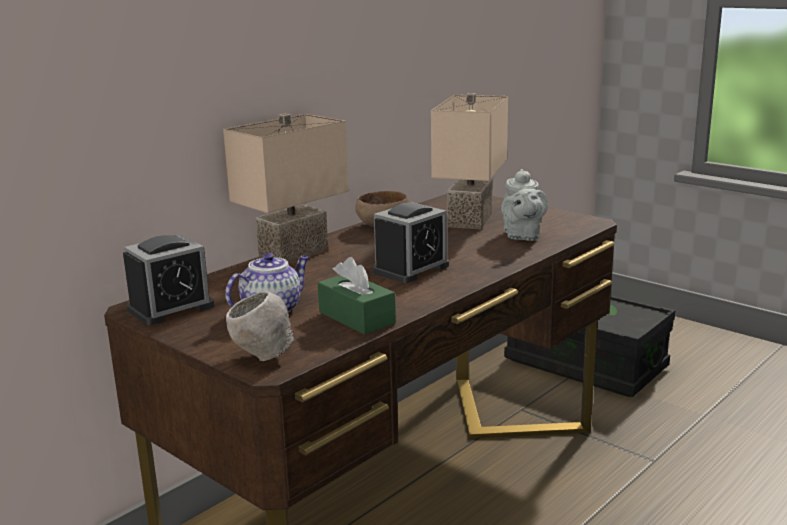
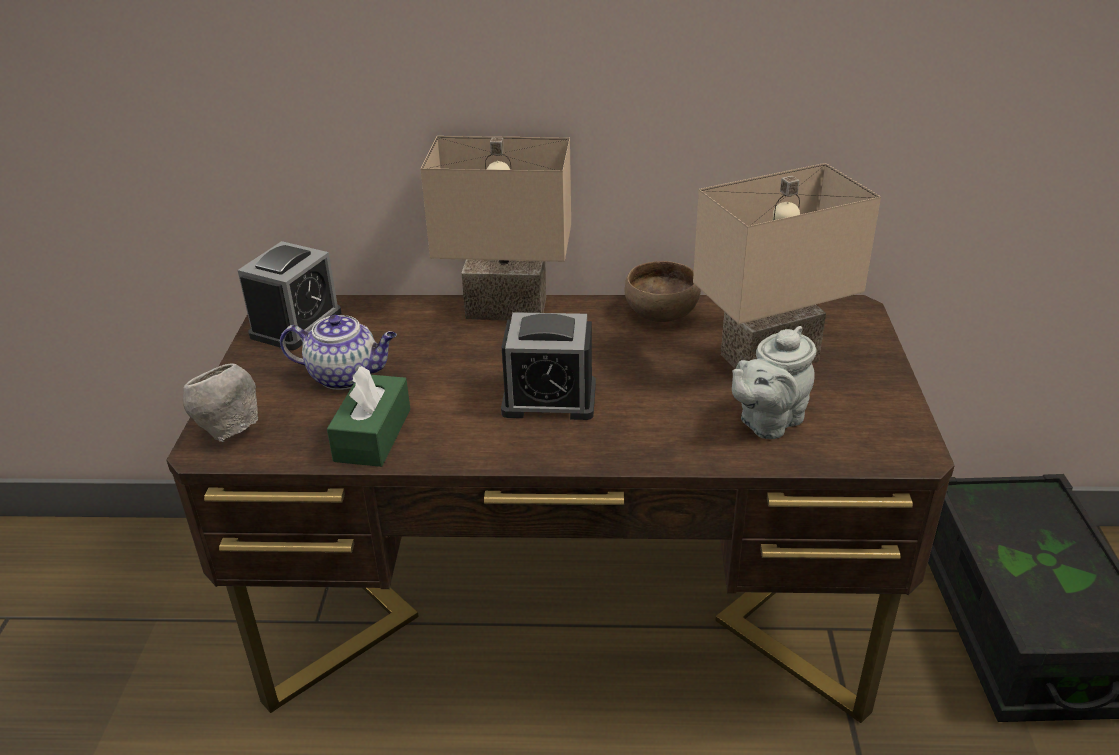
camera: 50 degrees right, 15 degrees up
alarm clock [123,234,214,325] -> alarm clock turned 75 degrees counterclockwise [238,241,342,350]

